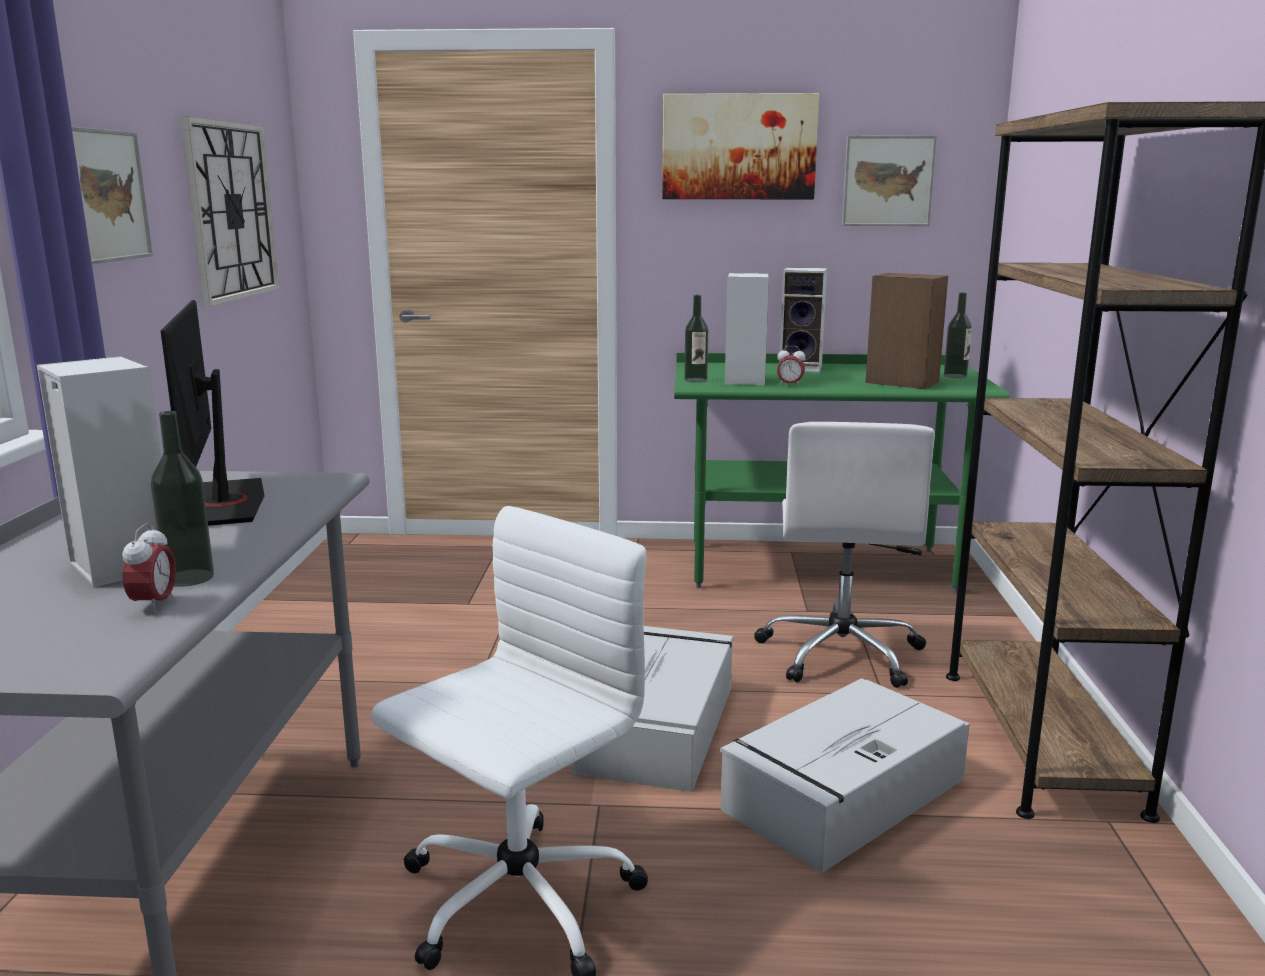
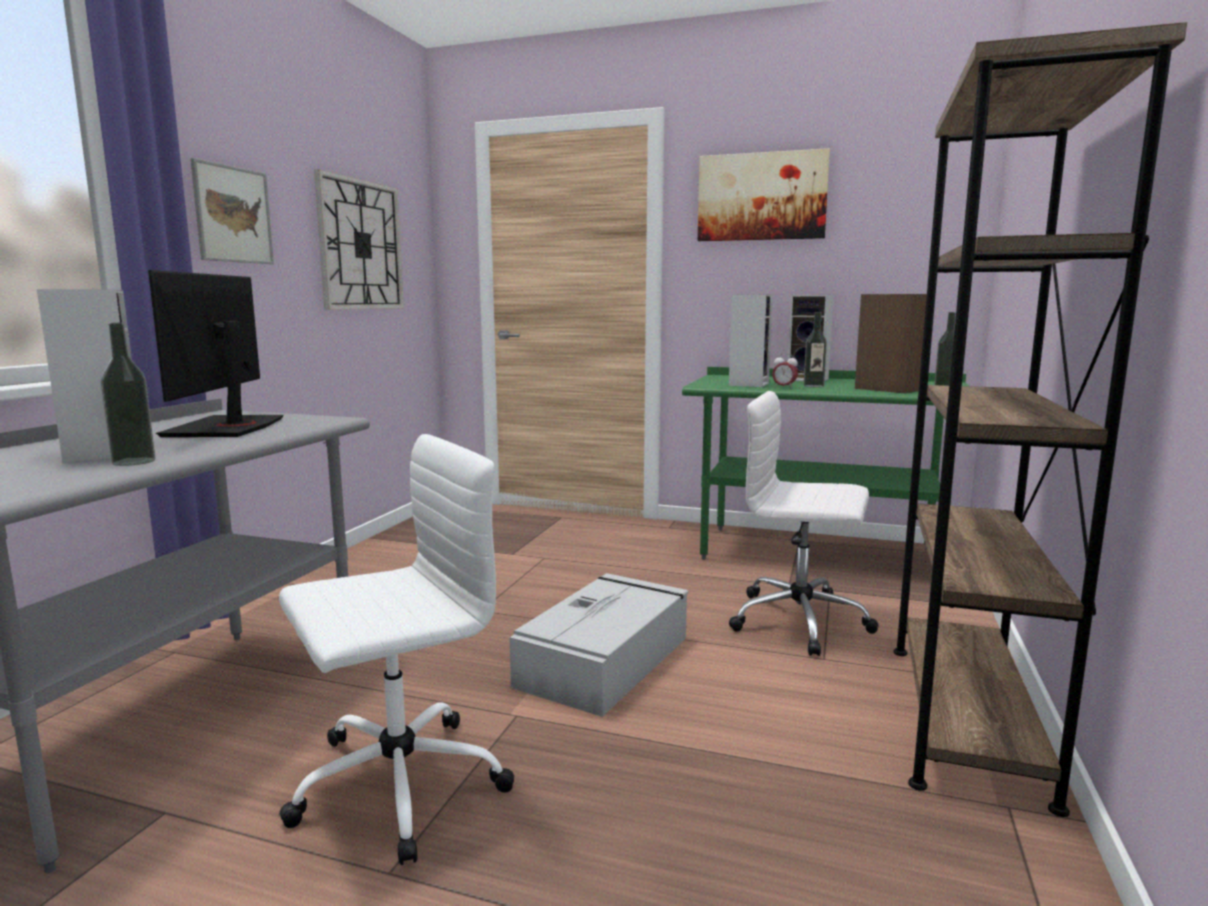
camera: 15 degrees right, 5 degrees down
alarm clock [122,523,176,613] -> none
bottle [684,295,708,383] -> bottle moved to [804,312,827,388]
grey storage box [720,678,969,873] -> none
white office chair [754,422,935,688] -> white office chair turned 90 degrees clockwise [729,391,878,656]
picture [842,135,937,226] -> none

